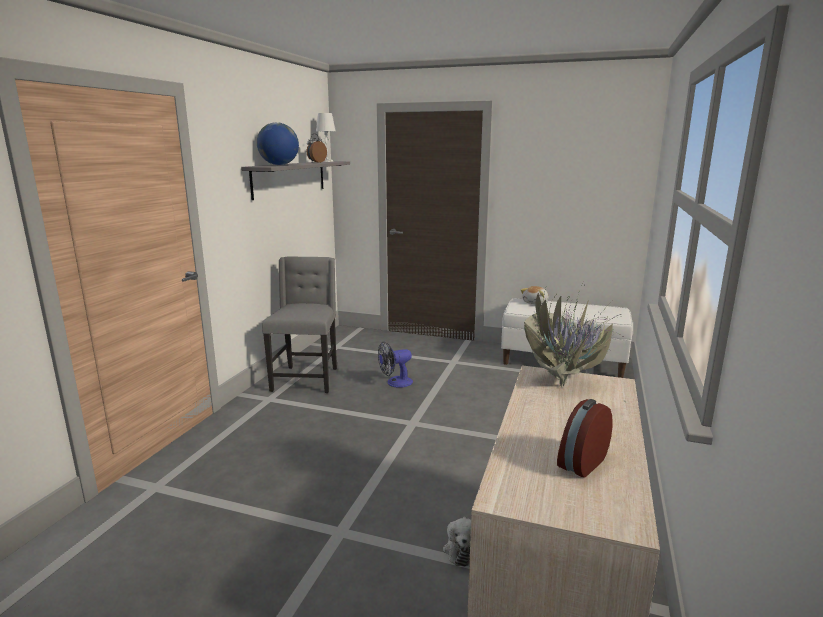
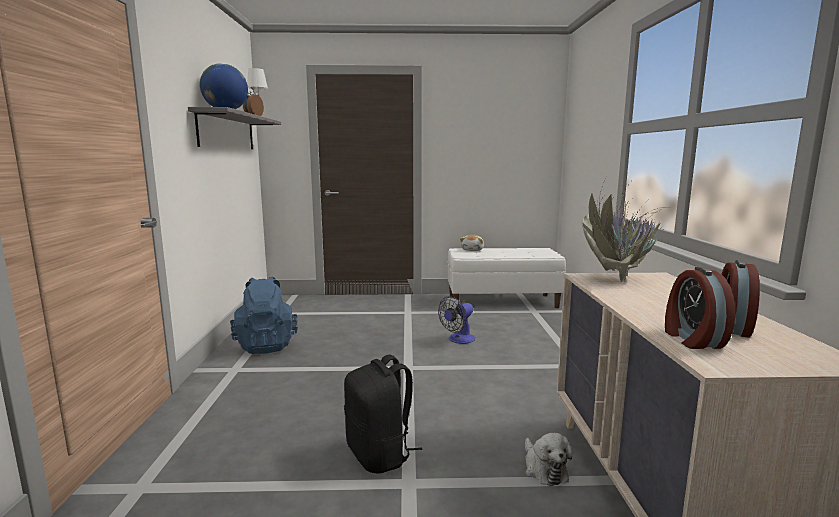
camera: 20 degrees left, 5 degrees down
grey chair [262,257,337,393] -> blue backpack [230,276,298,354]
fan [378,342,413,388] -> fan moved to [438,296,475,344]
none -> black backpack [344,355,422,473]
none -> alarm clock [665,267,735,349]

